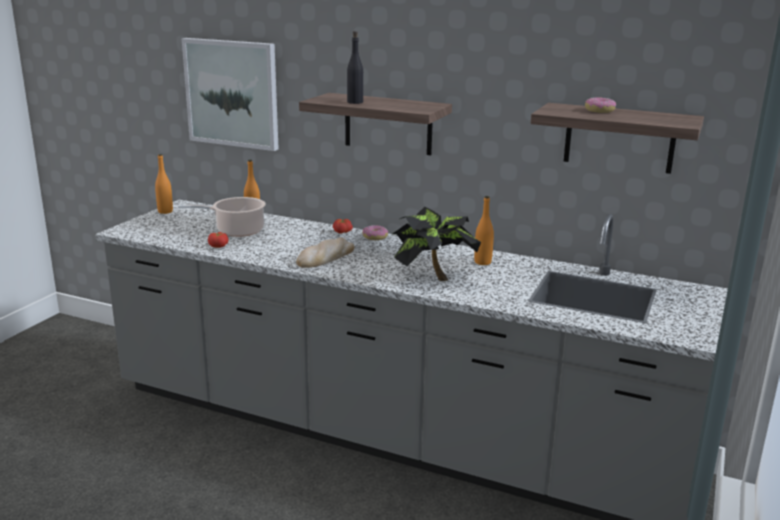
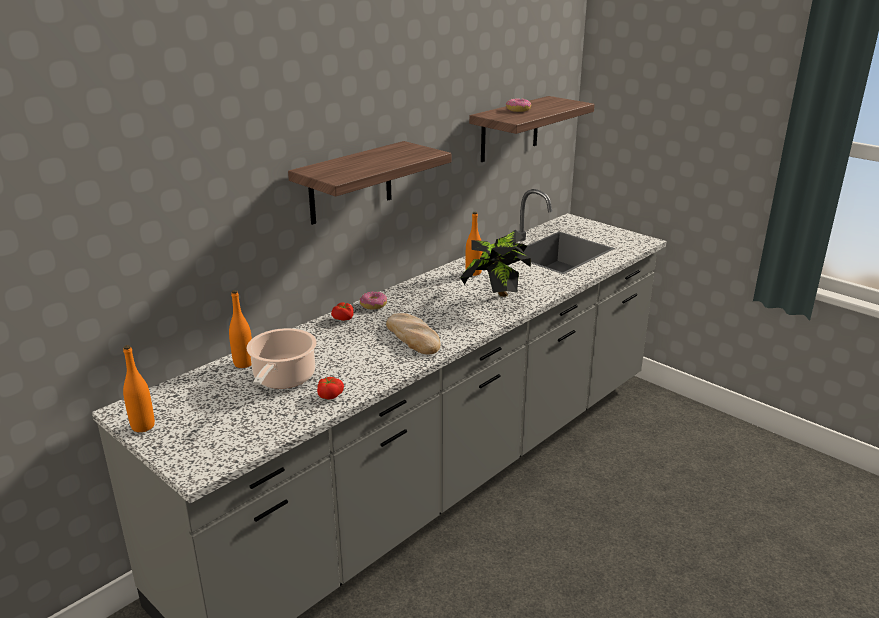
camera: 70 degrees left, 5 degrees up
picture [182,38,279,151] -> none
black bottle [347,31,363,104] -> none

